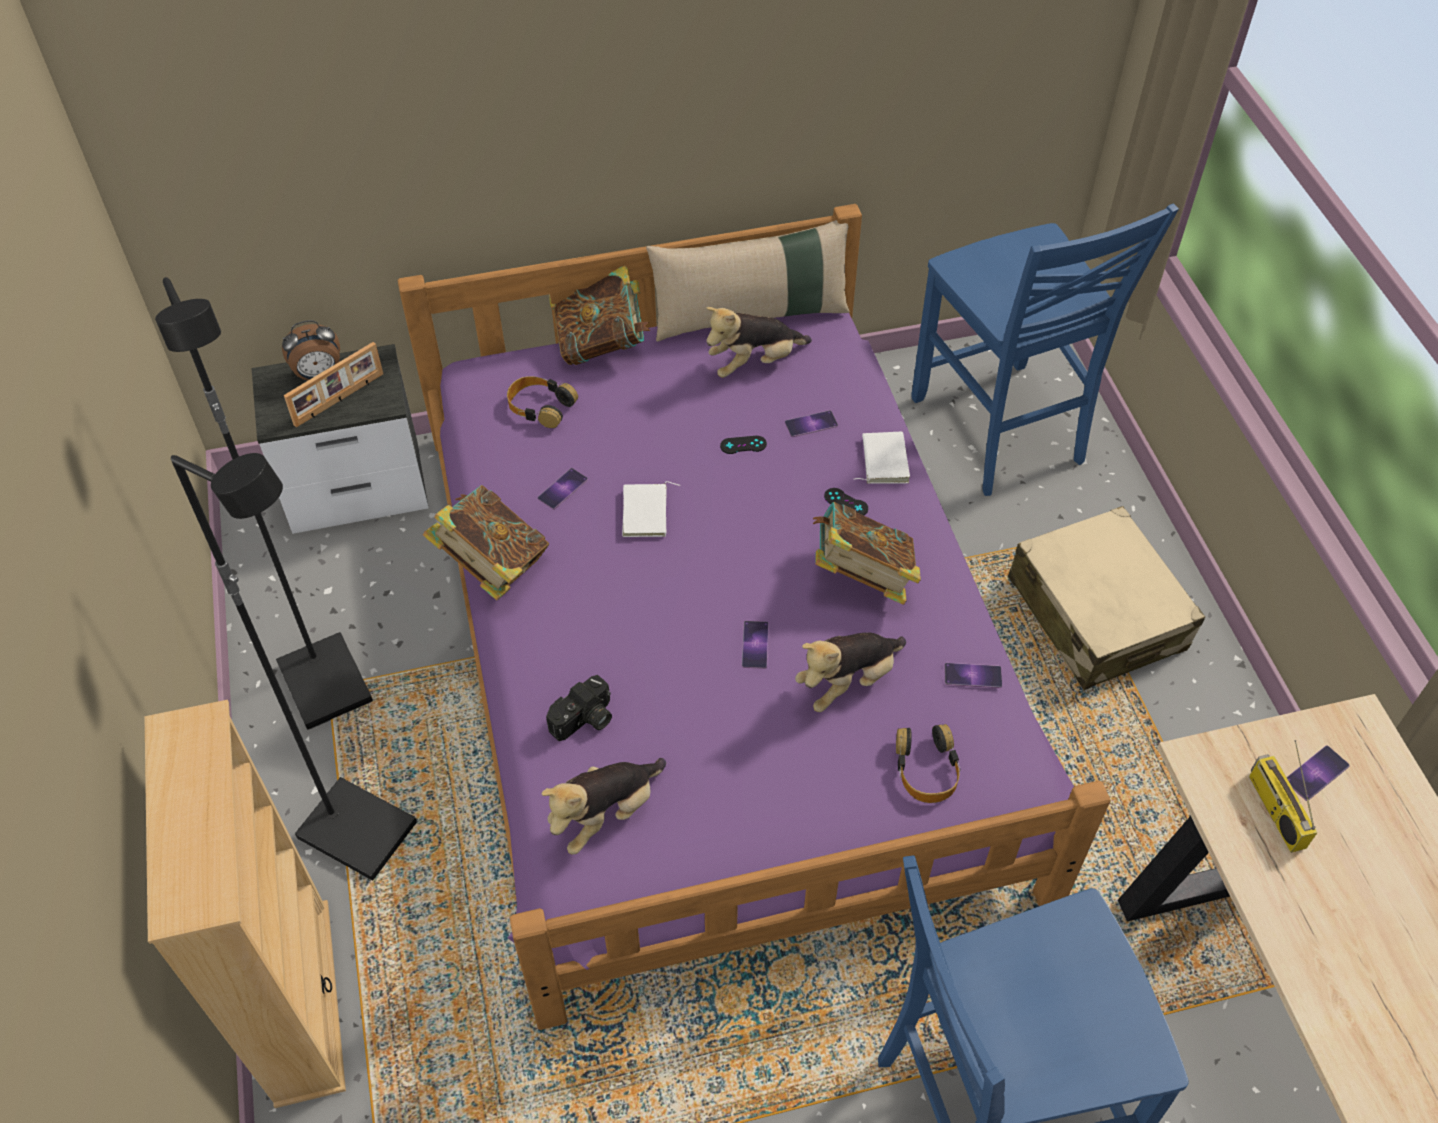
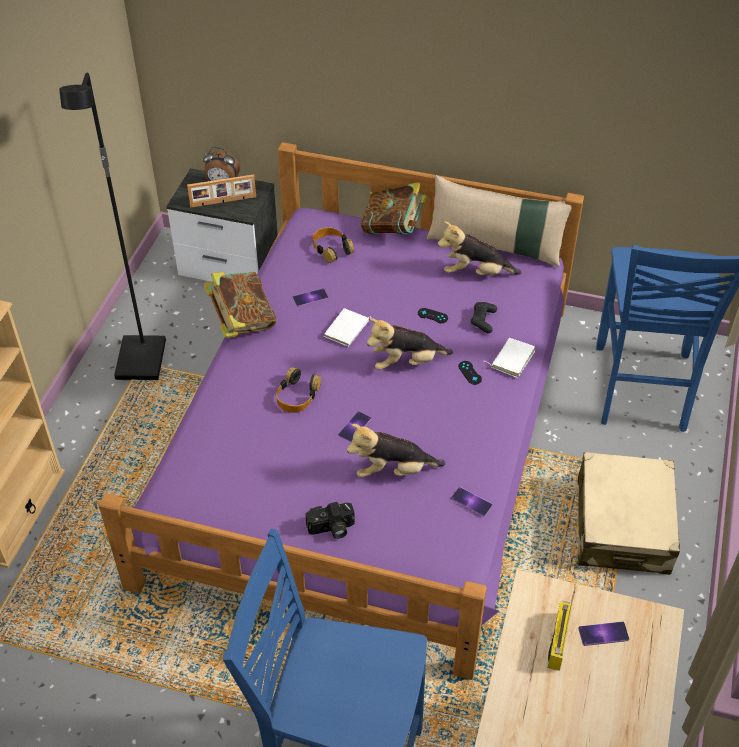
camera: 30 degrees right, 5 degrees down
black floor lamp [171,453,417,880] -> none
plush toy [542,758,666,854] -> plush toy moved to [367,318,453,370]
camera [546,675,612,741] -> camera moved to [305,502,355,539]
phone [785,410,838,437] -> black game controller [471,302,497,333]
book [813,502,921,605] -> none
headphones [896,724,961,803] -> headphones moved to [276,367,321,413]

